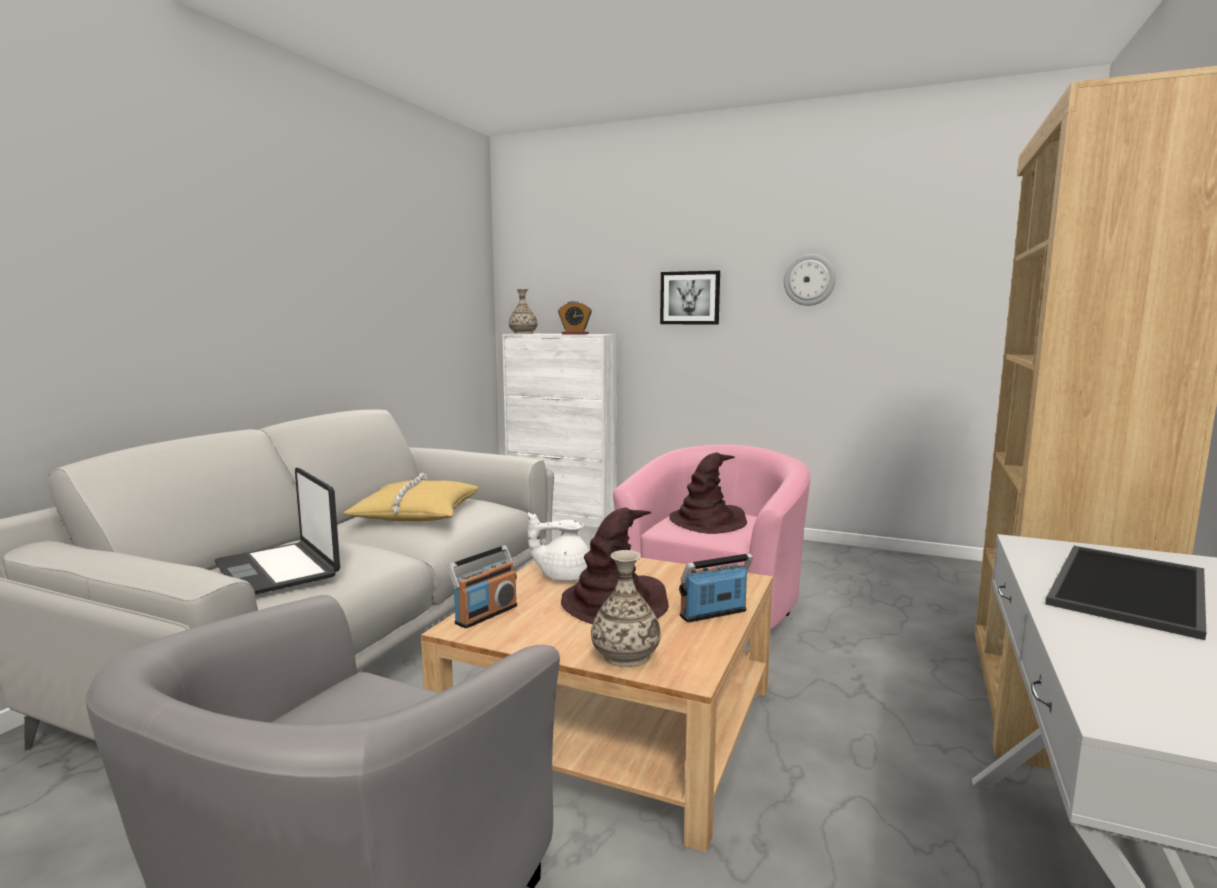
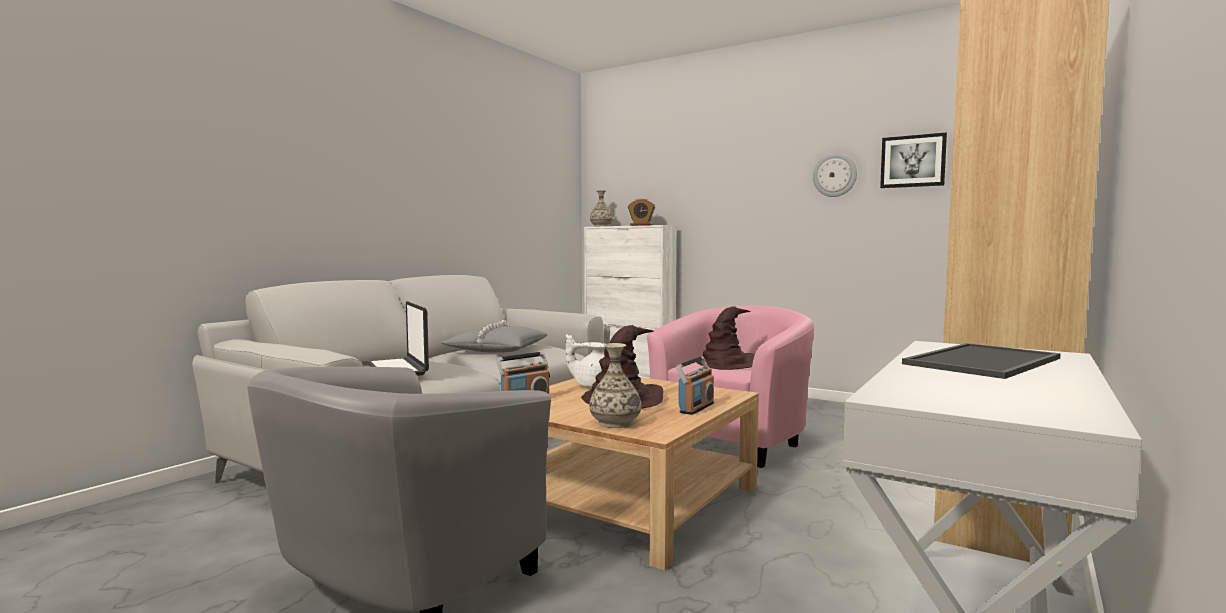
camera: 10 degrees right, 5 degrees down
yellow pillow [343,473,479,521] -> grey pillow [441,320,547,353]
picture [660,271,720,325] -> picture moved to [880,133,947,188]
radio [679,553,753,622] -> radio turned 135 degrees clockwise [676,356,714,415]

